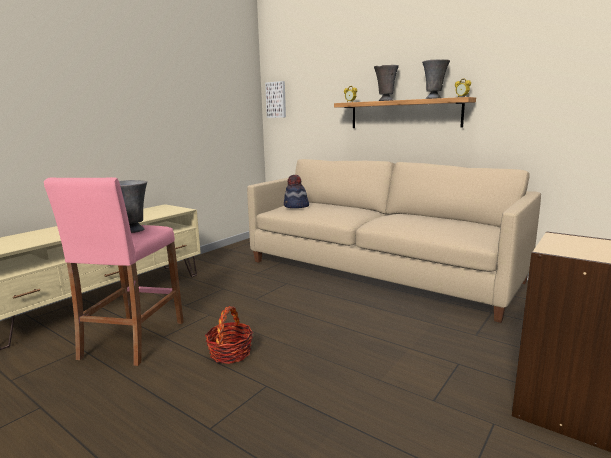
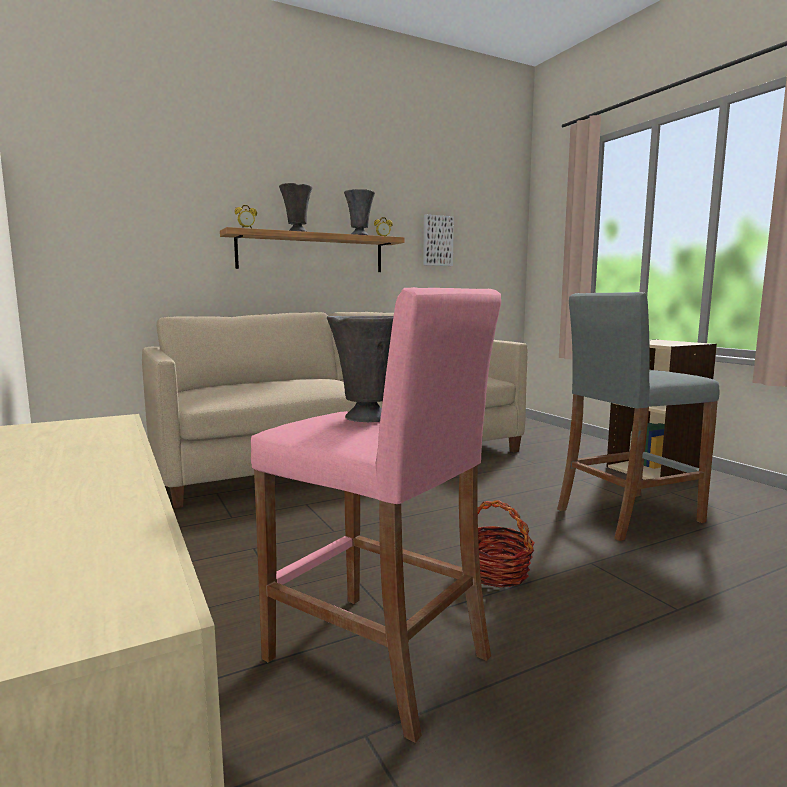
camera: 65 degrees left, 5 degrees down
picture [265,81,286,118] -> picture moved to [423,214,454,266]
hat [284,175,309,208] -> none
none -> grey stool [557,292,720,541]

